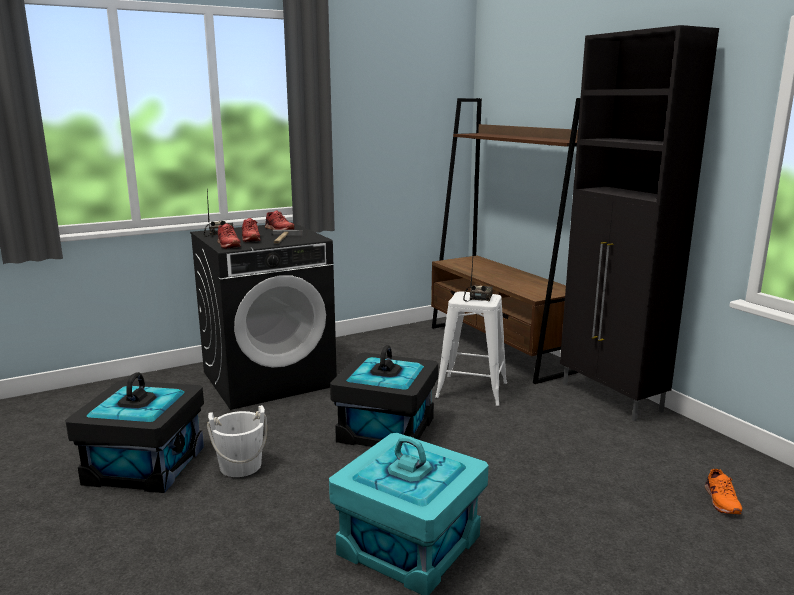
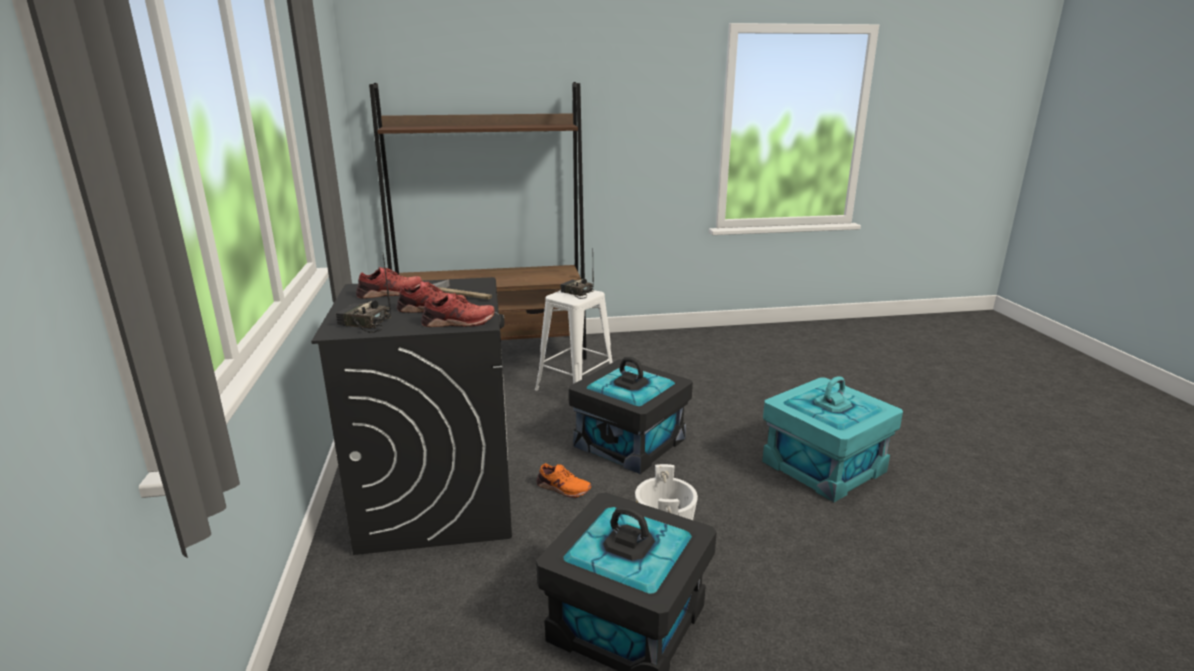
camera: 70 degrees left, 5 degrees up
black cabinet [560,25,719,422] -> none
orange shoe [705,469,742,514] -> orange shoe moved to [537,463,591,498]

